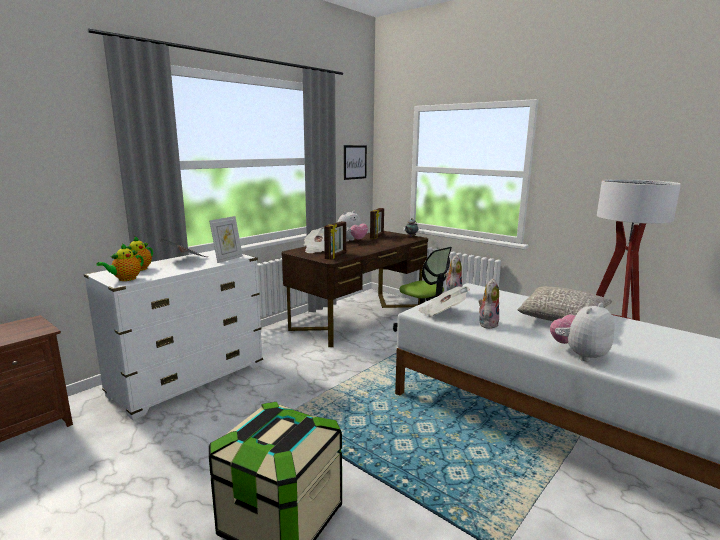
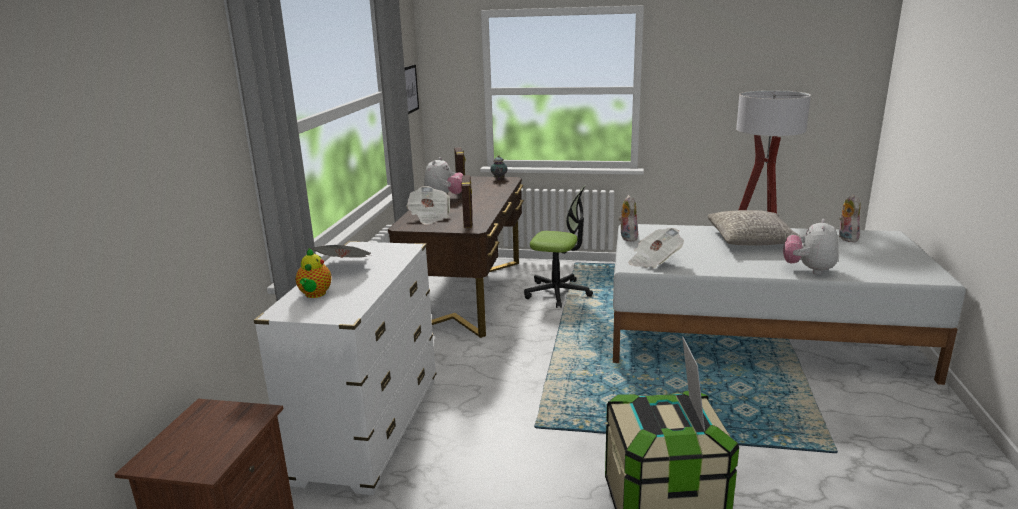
camera: 30 degrees left, 5 degrees up
teapot [96,243,144,281] -> none
picture frame [209,216,243,263] -> picture frame moved to [682,336,705,431]
plush toy [478,279,499,329] -> plush toy moved to [839,194,861,242]

